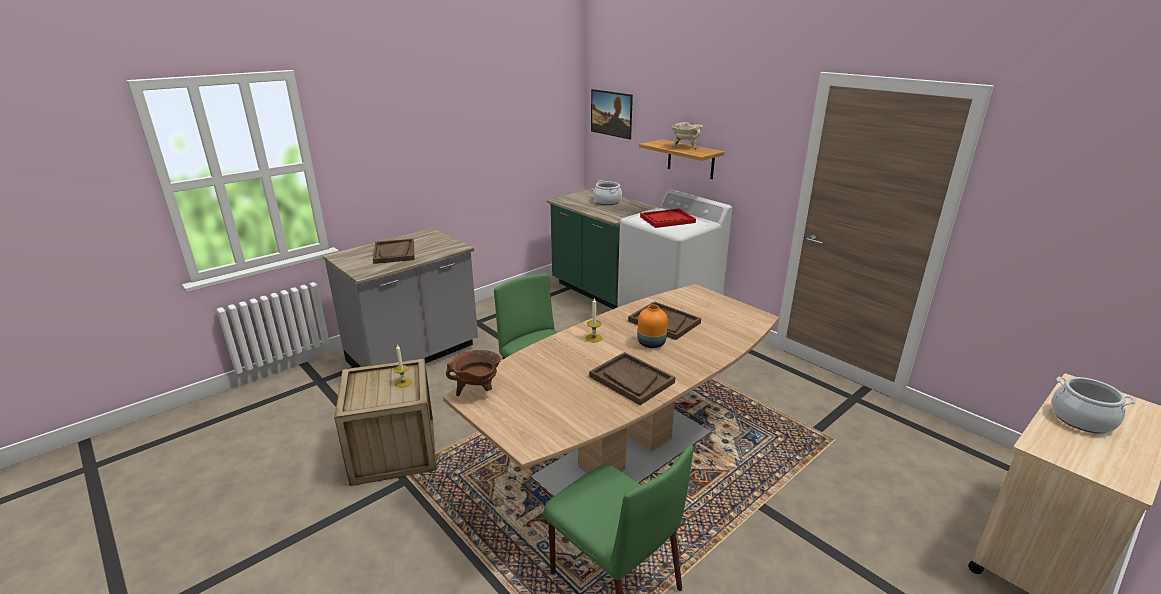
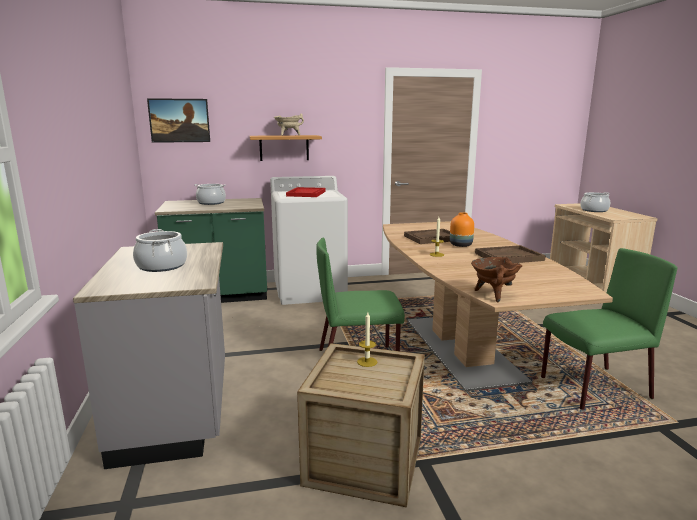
camera: 60 degrees left, 10 degrees down
brown tray [373,238,414,264] -> cooking pot [133,229,187,272]

